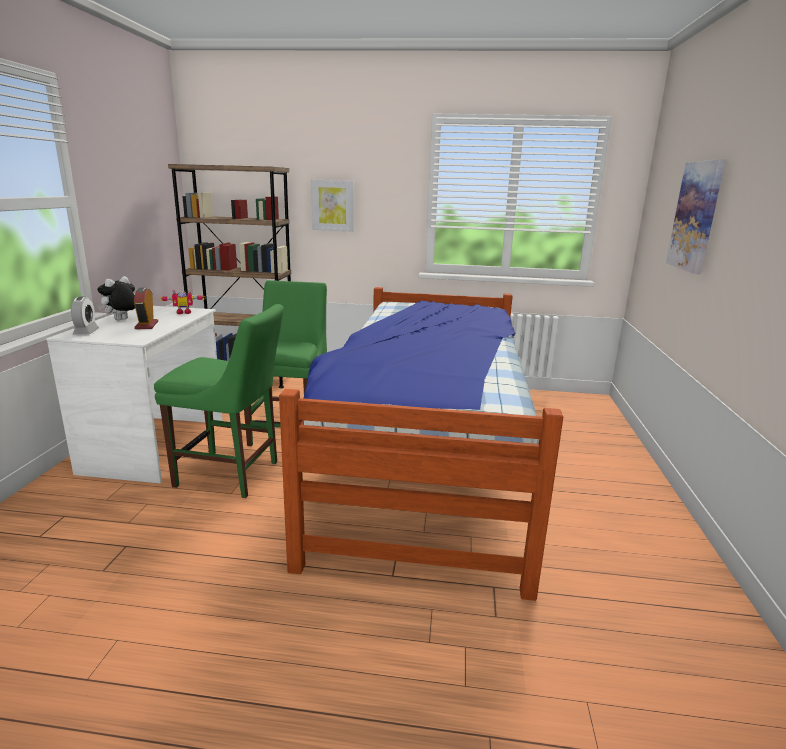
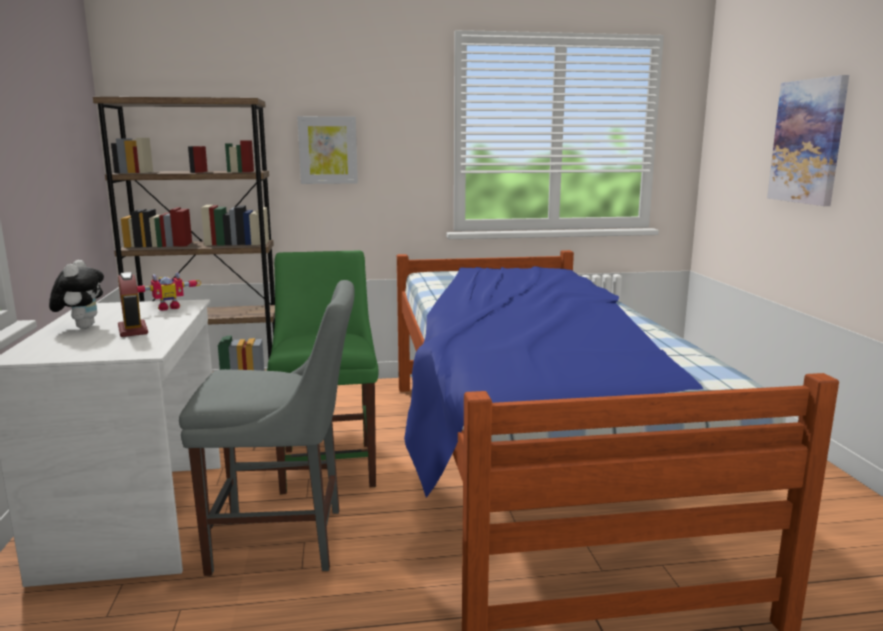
camera: 15 degrees left, 5 degrees down
alarm clock [71,297,99,335] -> none
plush toy [97,276,135,320] -> plush toy turned 150 degrees clockwise [49,260,104,329]
green chair [154,304,284,498] -> grey chair [179,280,355,576]

